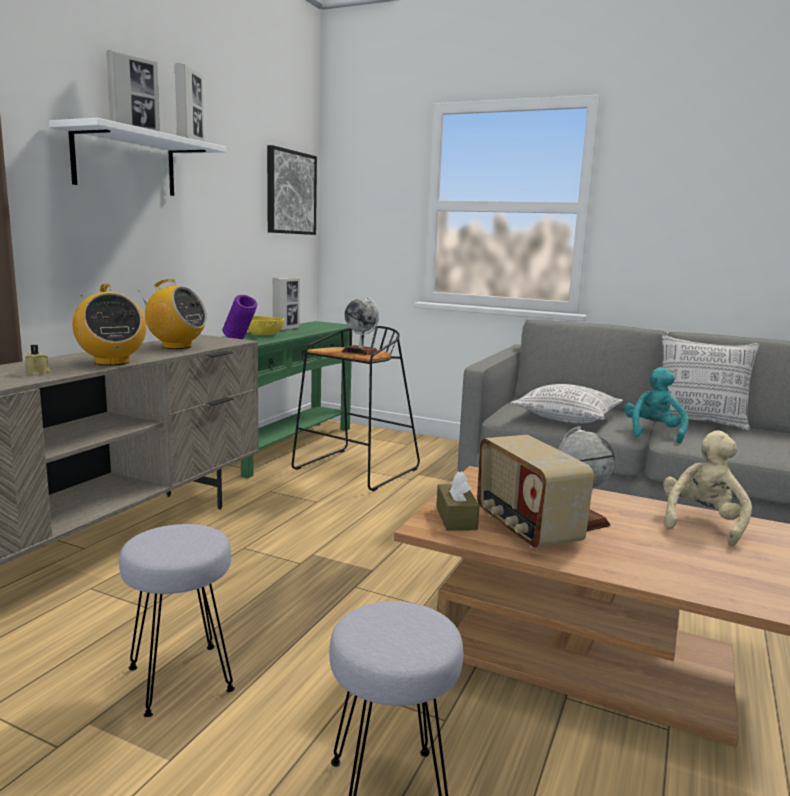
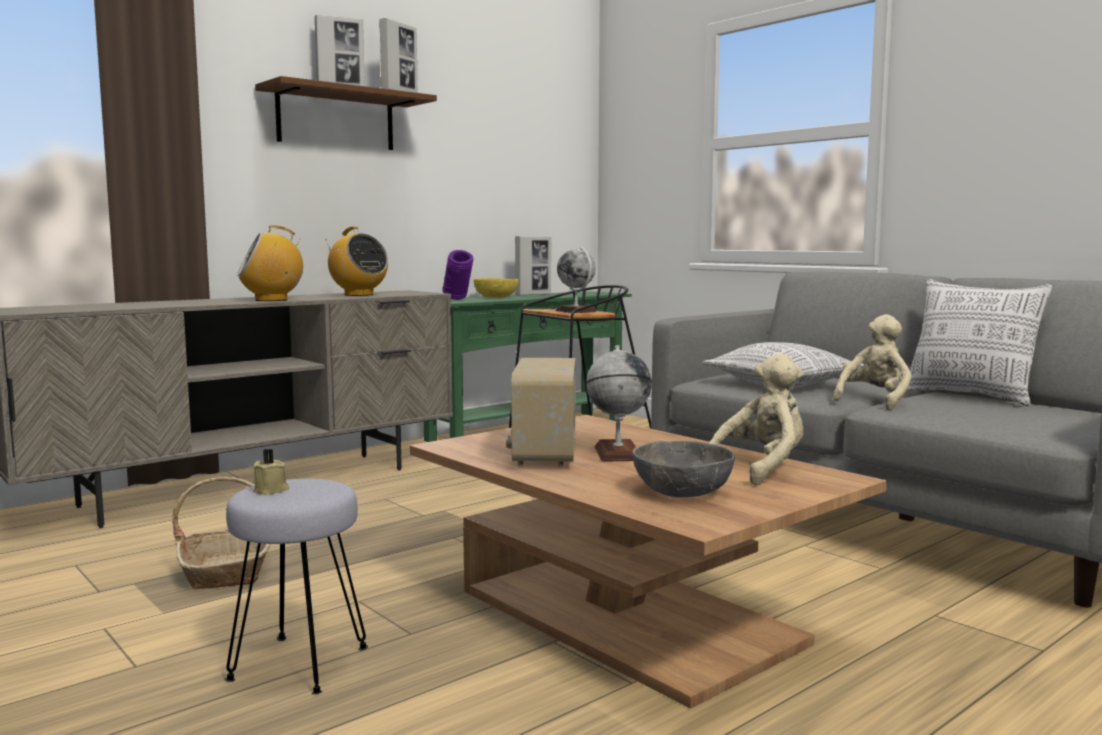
camera: 25 degrees right, 5 degrees down
beige candle [24,345,51,375] -> beige candle moved to [253,449,289,495]
white shelf [49,118,227,196] -> brown shelf [255,76,437,150]
radio [72,284,146,366] -> radio turned 75 degrees clockwise [237,226,303,301]
grey stool [119,524,235,717] -> basket [172,477,271,589]
picture [267,145,317,235] -> none
brown tissue box [436,471,480,531] -> none
turquoise plush toy [624,367,689,443] -> beige plush toy [833,314,912,411]
none -> grey bowl [633,441,735,497]

